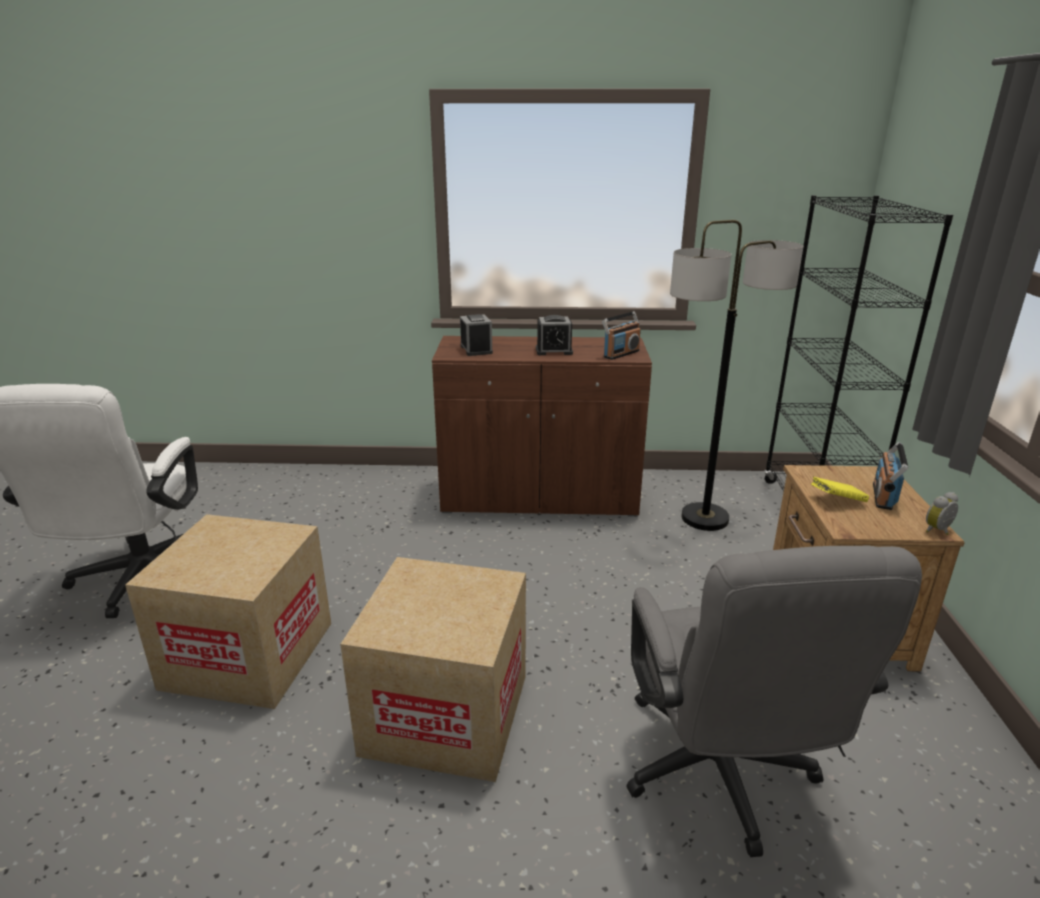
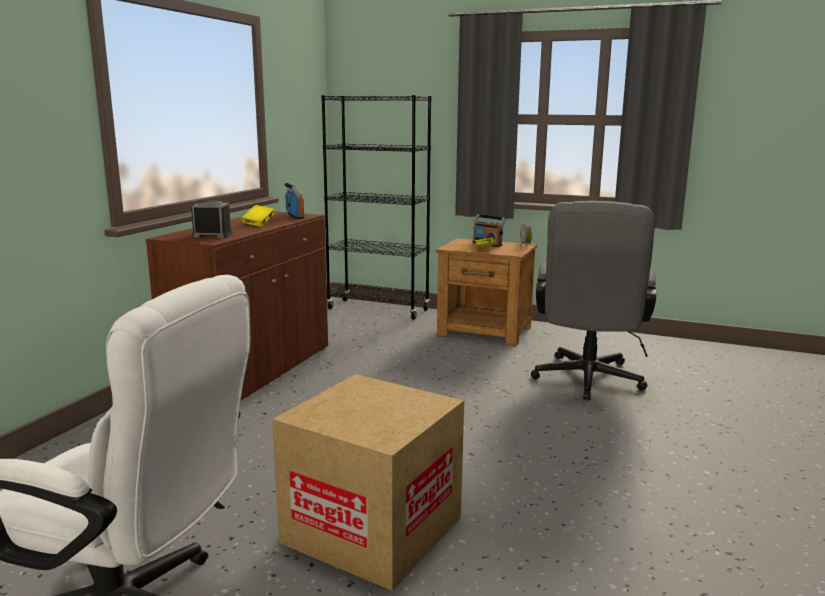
camera: 70 degrees left, 10 degrees down
cardboard box [340,557,526,782] -> none
alarm clock [536,315,573,355] -> yellow book [240,205,274,227]
grey office chair [626,546,922,857] -> grey office chair turned 90 degrees clockwise [531,201,656,400]
floor lamp [670,220,803,531] -> none

